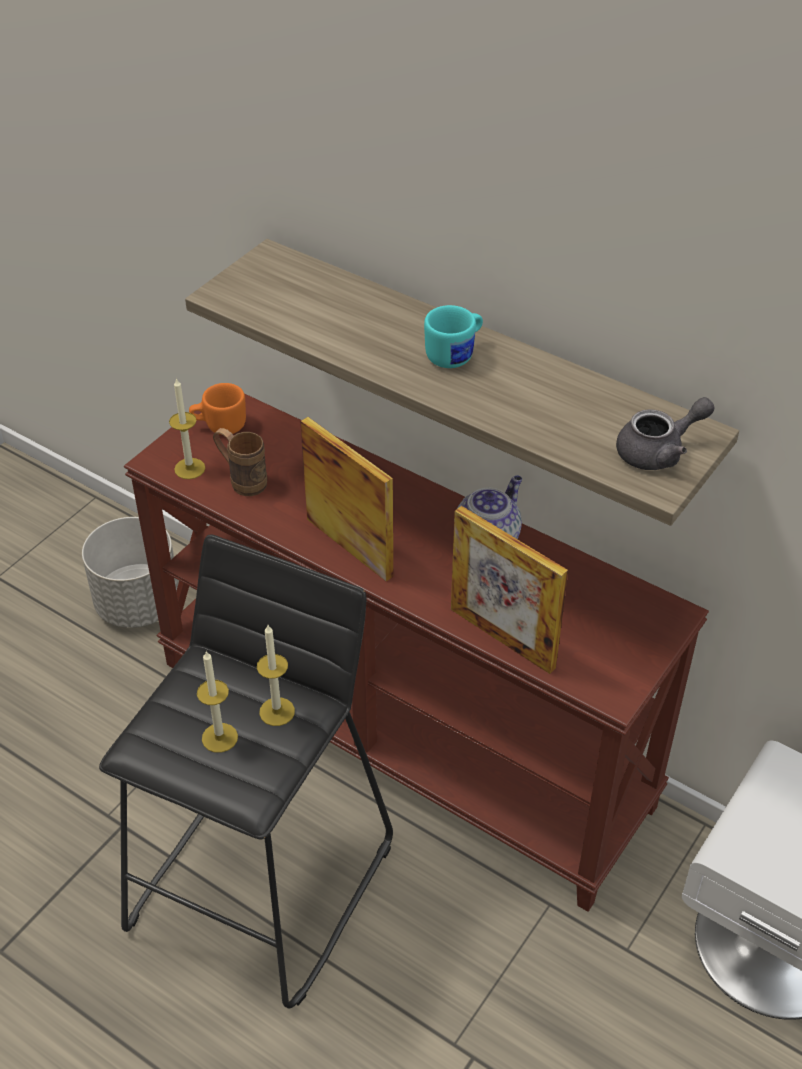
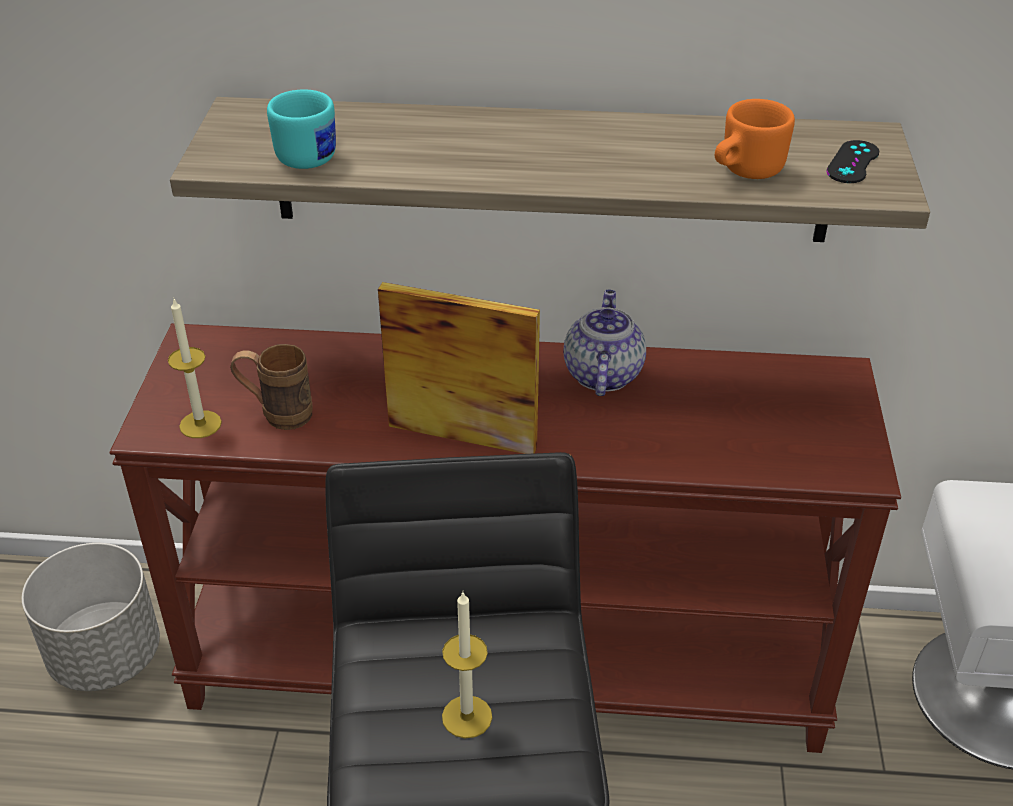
camera: 30 degrees left, 5 degrees down
orange mug [189,383,246,435] -> orange mug moved to [715,99,795,179]
candle [257,625,295,726] -> none
turquoise mug [424,305,483,368] -> turquoise mug moved to [267,89,336,169]
picture frame [451,506,568,674] -> none
grey teapot [616,397,715,470] -> black game controller [826,140,879,183]

